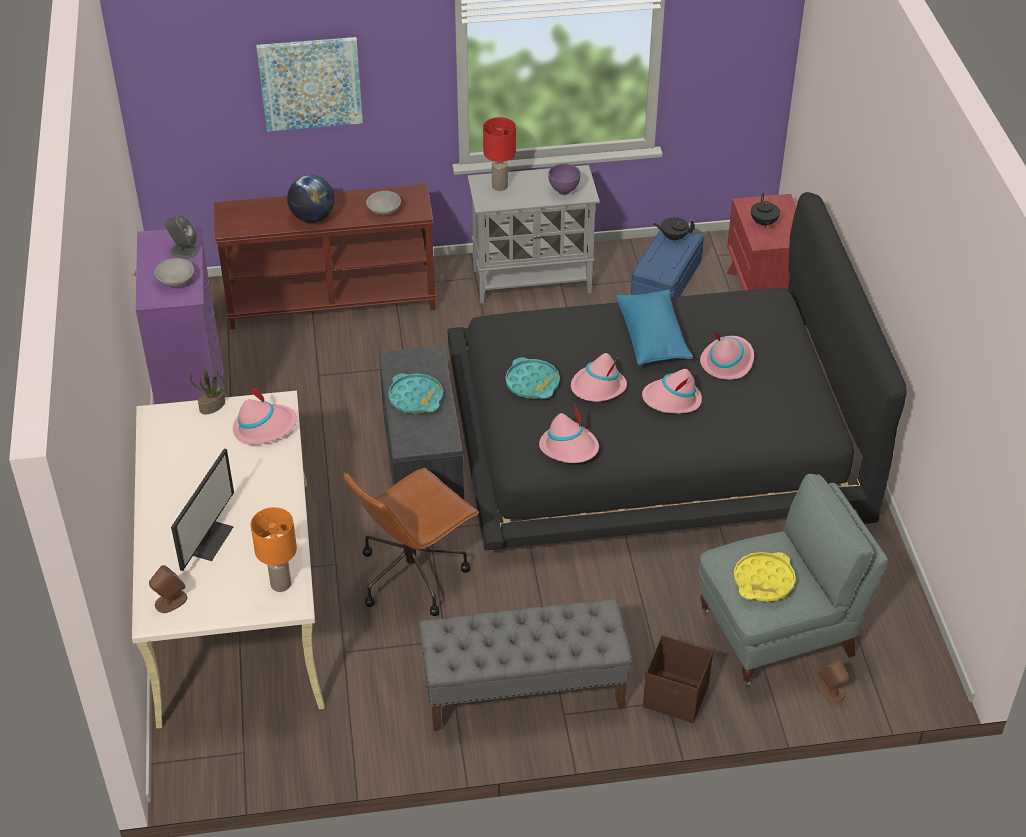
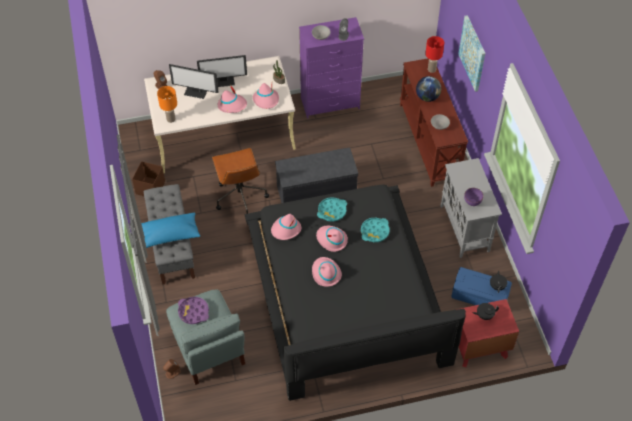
camera: 85 degrees right, 10 degrees up
brown office chair [343,468,479,616] -> brown office chair turned 150 degrees counterclockwise [212,148,269,214]
turquoise tray [389,373,443,414] -> turquoise tray moved to [361,218,390,242]
red table lamp [483,117,516,191] -> red table lamp moved to [425,36,444,73]
blue pillow [616,290,693,365] -> blue pillow moved to [141,212,200,248]
brown storage box [643,635,713,723] -> brown storage box moved to [132,161,165,196]
pink hat [700,332,754,380] -> pink hat moved to [218,86,247,113]
yellow tray [734,552,796,602] -> purple tray [178,297,209,324]
none -> monitor [197,55,247,87]

